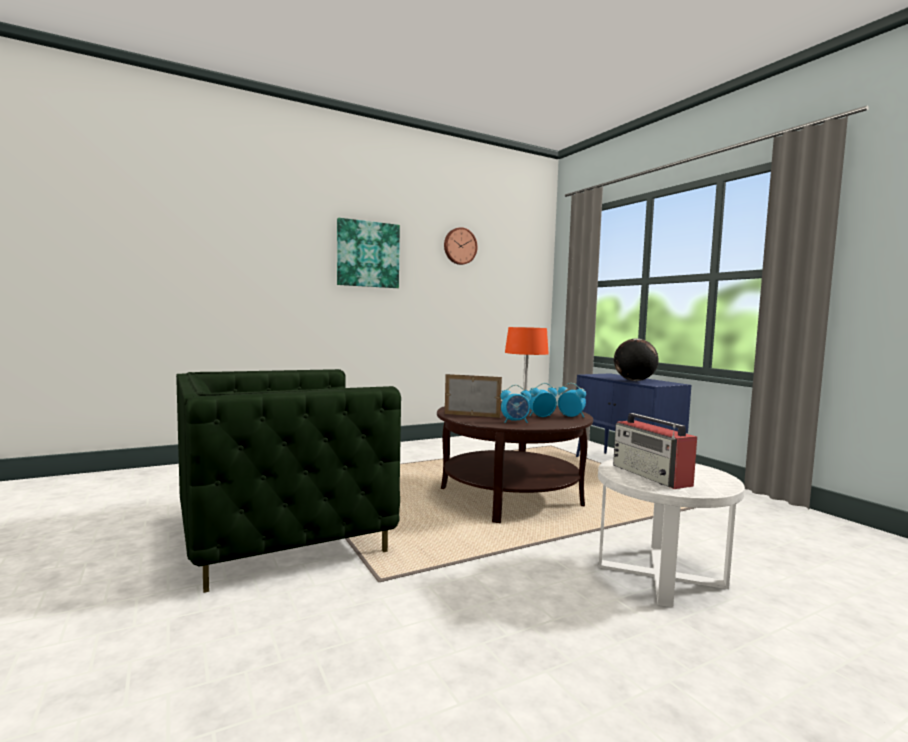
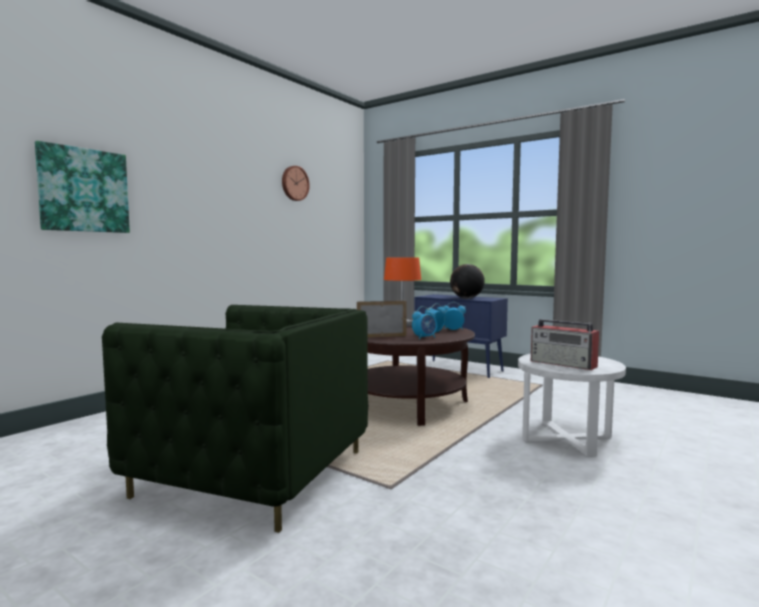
camera: 25 degrees left, 0 degrees up
green armchair [176,369,401,593] -> green armchair turned 105 degrees counterclockwise [102,305,368,533]
picture [337,218,400,288] -> picture moved to [35,141,130,233]

